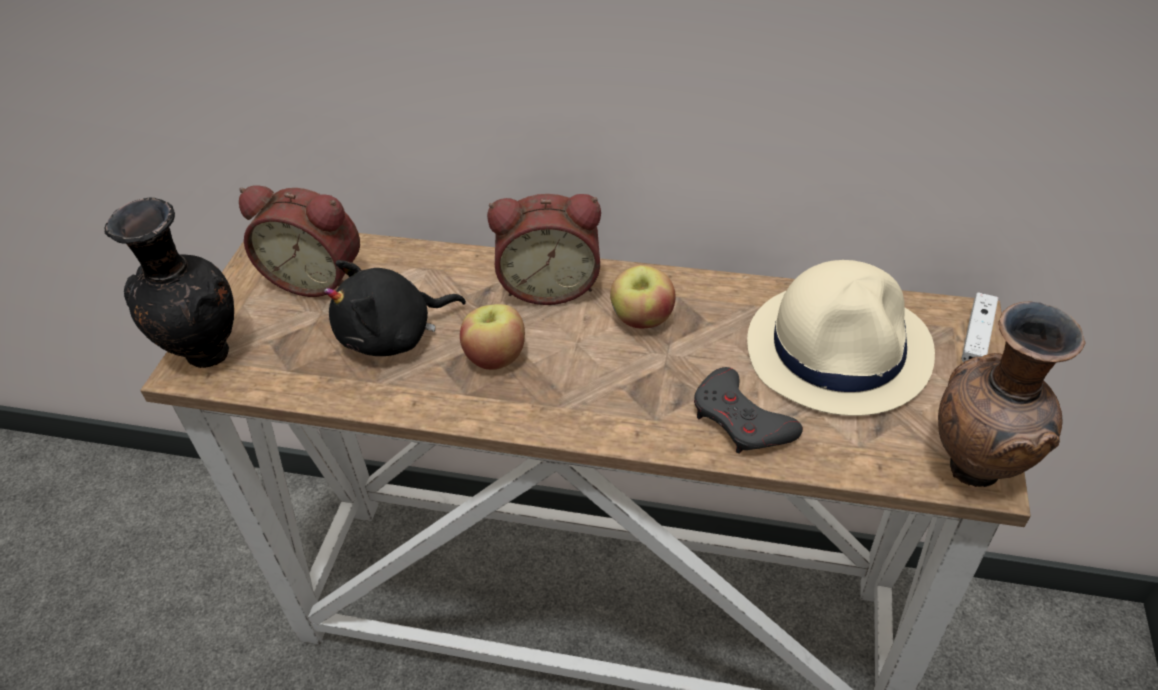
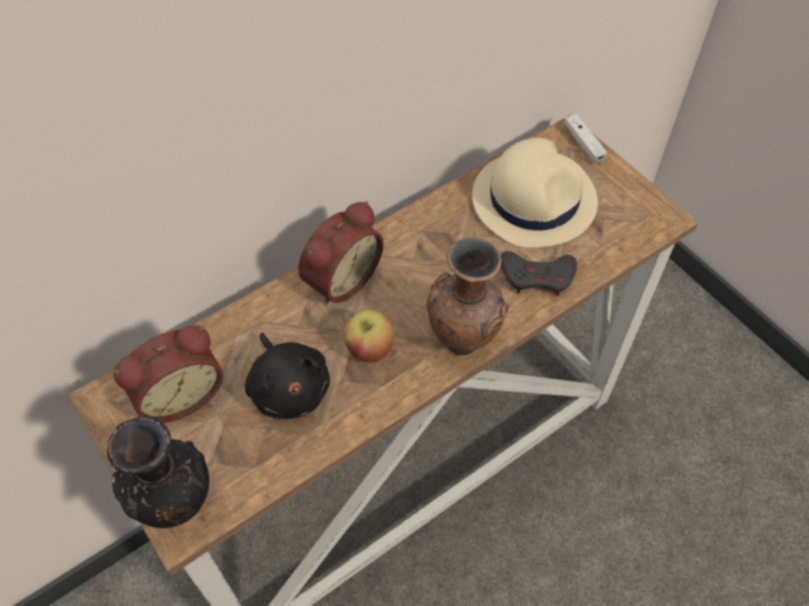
camera: 50 degrees left, 10 degrees up
black plush toy [324,260,466,356] -> black plush toy turned 45 degrees counterclockwise [245,333,330,419]
apple [610,265,676,328] -> none
brown vase [938,302,1086,487] -> brown vase moved to [426,237,509,356]

